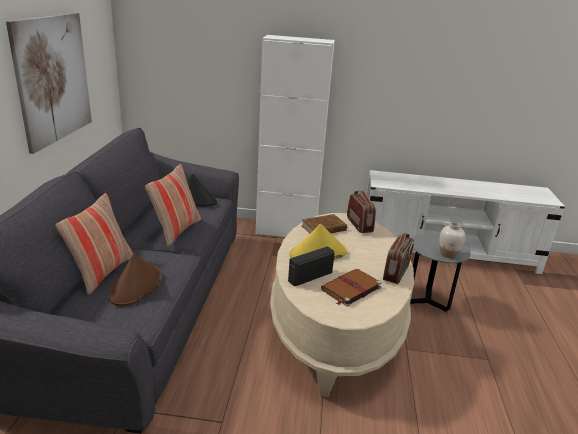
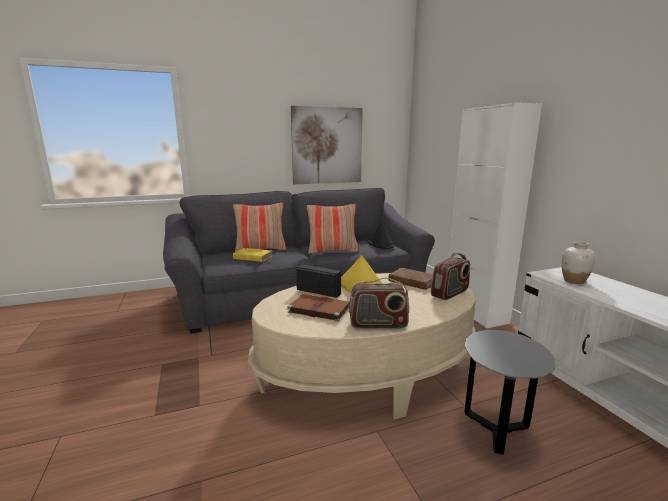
camera: 65 degrees right, 10 degrees down
brown hat [109,254,162,306] -> yellow book [233,248,272,262]
white vase [439,222,466,258] -> white vase moved to [562,241,596,284]

